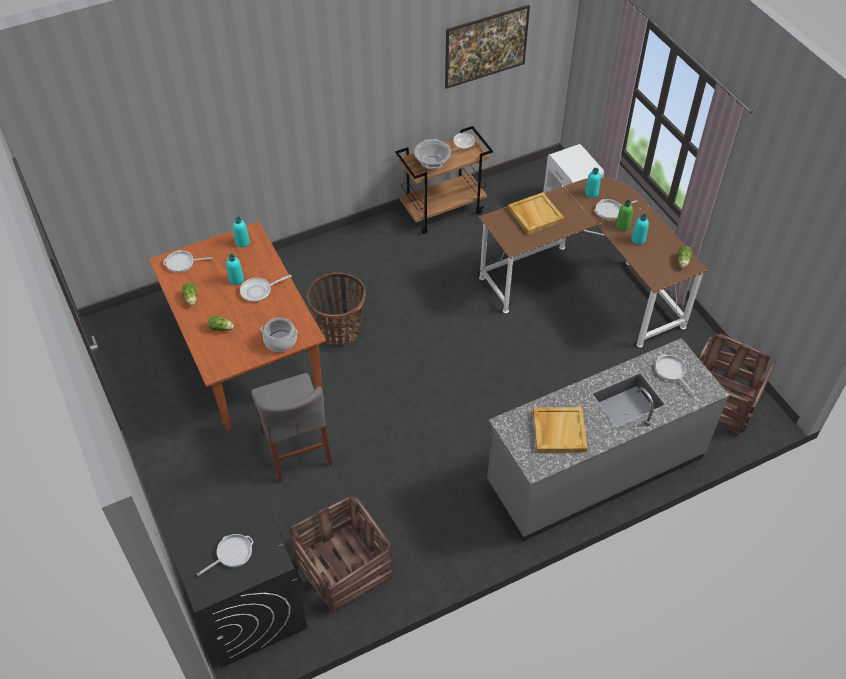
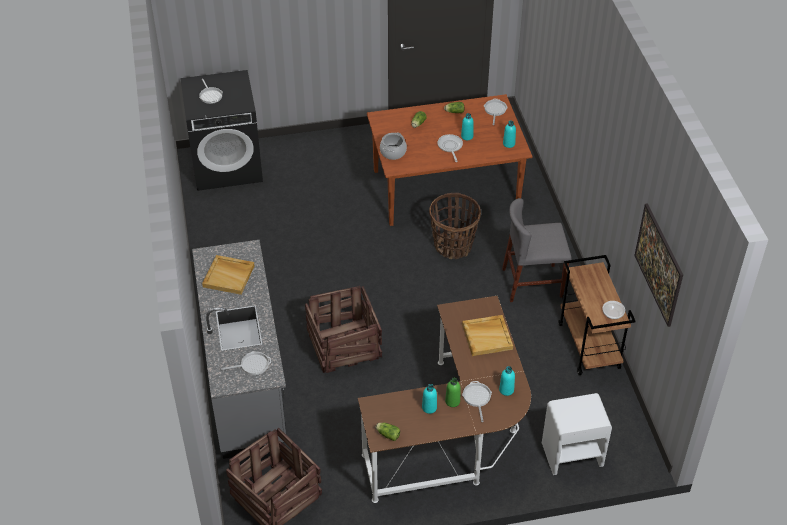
camera: 105 degrees right, 5 degrees down
grey chair [251,373,332,483] -> grey chair moved to [502,198,571,302]
crate [290,495,393,612] -> crate moved to [305,286,382,373]
cooking pot [414,139,451,169] -> none

